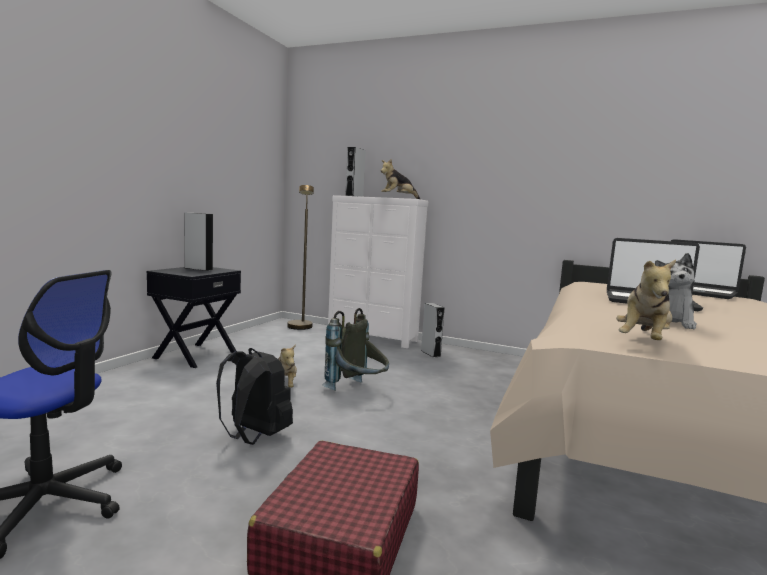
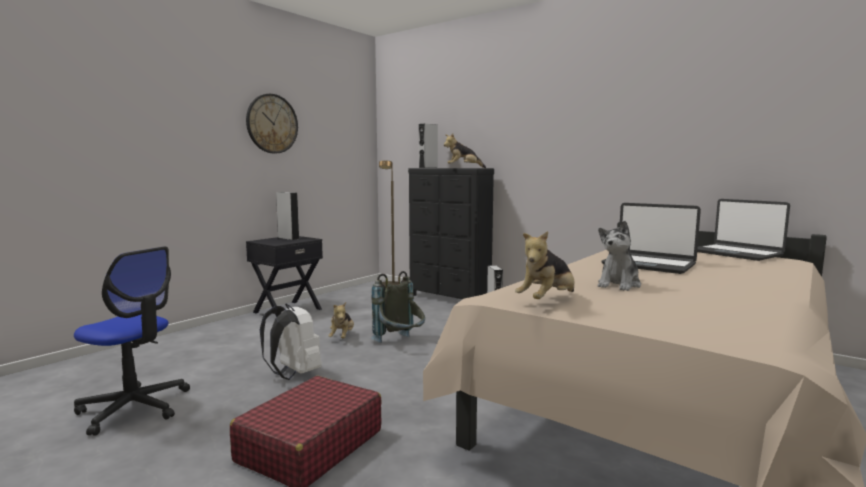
camera: 15 degrees right, 0 degrees up
black backpack [216,348,293,445] -> white backpack [260,303,322,380]
white dresser [328,195,428,348] -> black dresser [408,168,494,299]
none -> wall clock [246,94,298,154]

